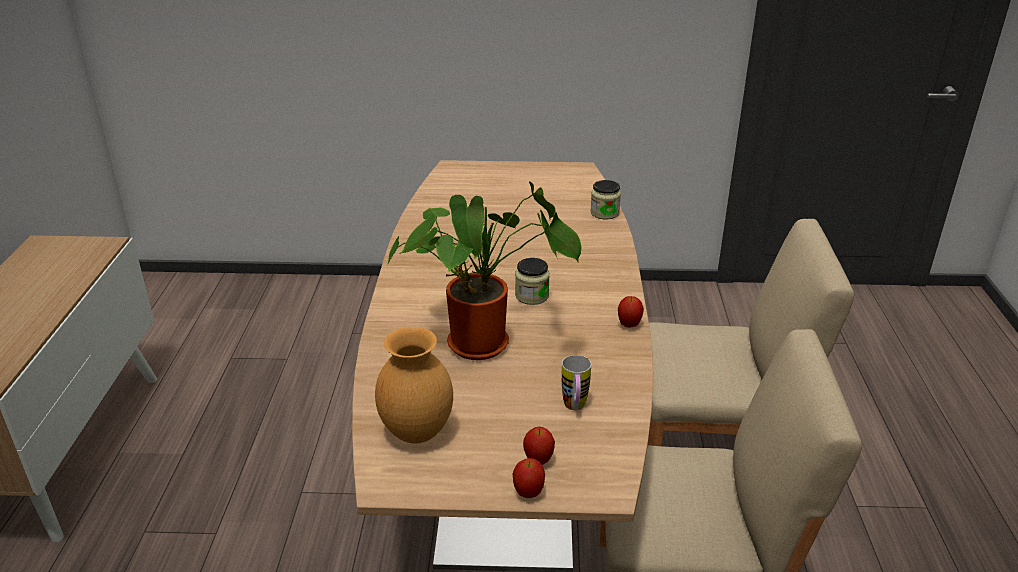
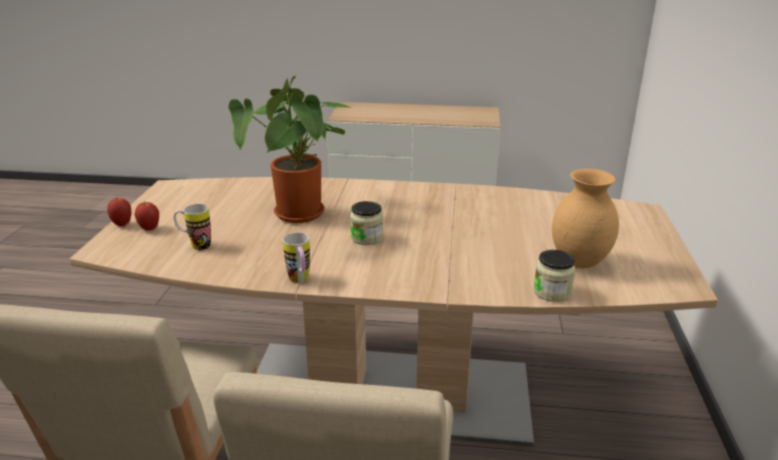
camera: 95 degrees right, 5 degrees down
brown vase [375,327,453,443] -> brown vase moved to [552,169,619,268]
apple [618,296,644,328] -> mug [283,233,310,283]

